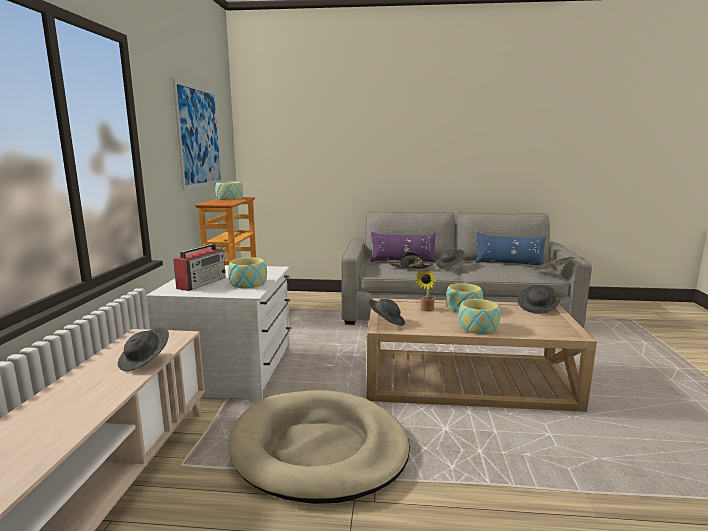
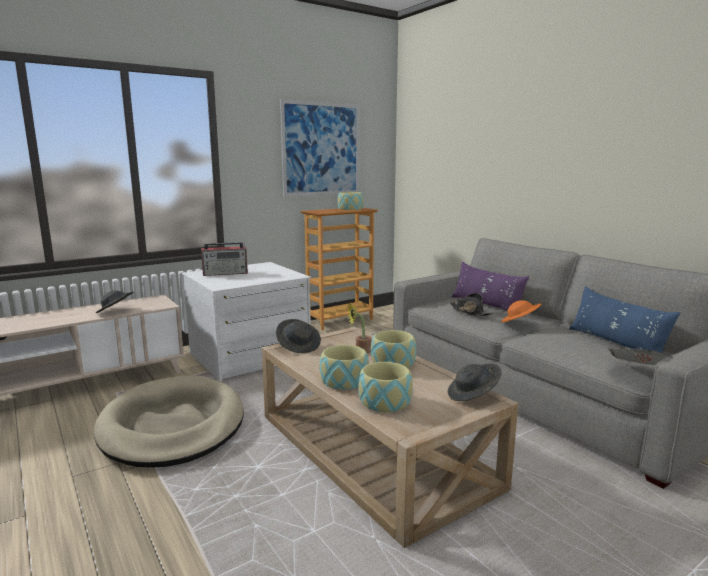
camera: 50 degrees right, 0 degrees up
bowl [228,257,267,288] -> bowl moved to [358,362,413,412]
grey hat [436,249,465,268] -> orange hat [501,300,542,322]

